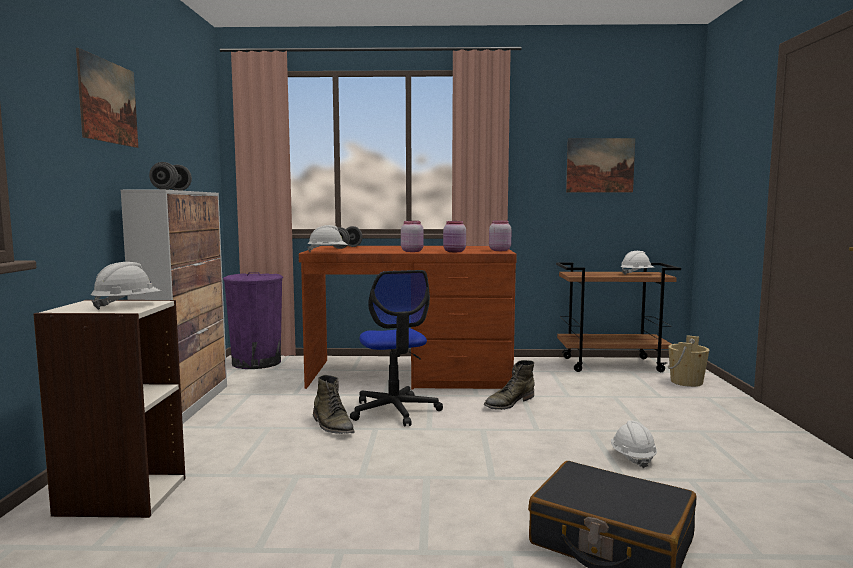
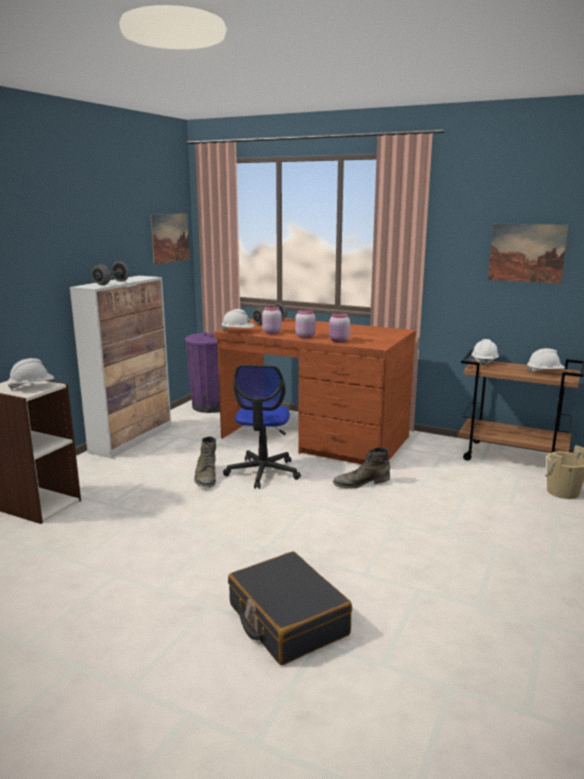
camera: 25 degrees right, 10 degrees up
picture [76,48,138,148] -> picture moved to [151,213,190,264]
pink jar [489,220,511,251] -> pink jar moved to [262,306,282,334]
white hard hat [611,420,657,468] -> white hard hat moved to [472,339,499,366]

